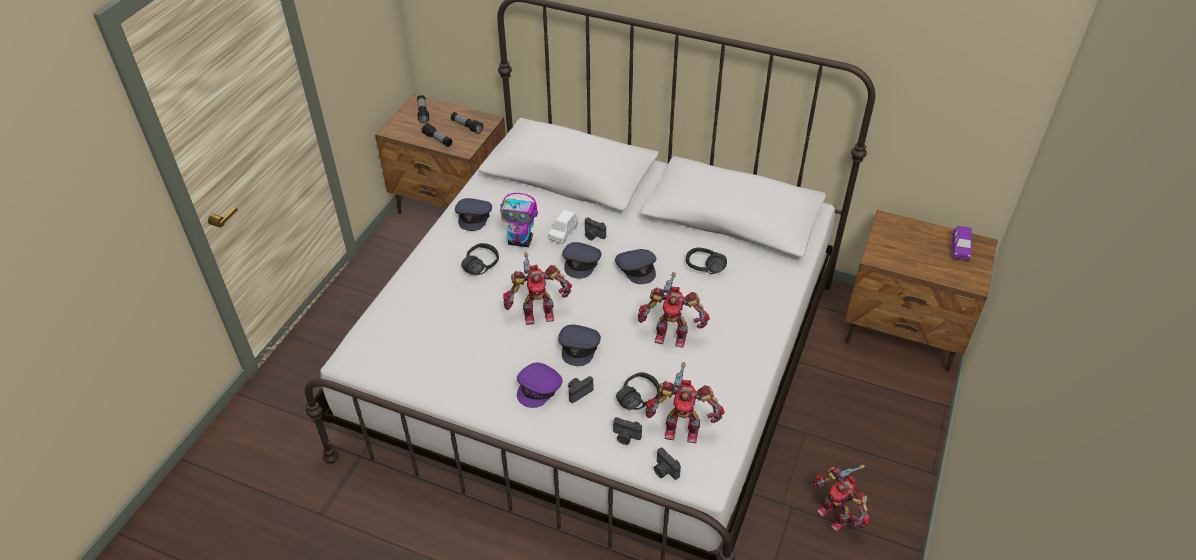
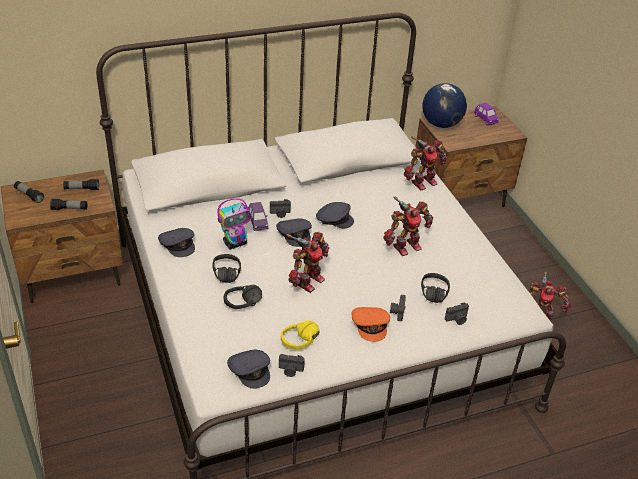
camera: 45 degrees left, 5 degrees down
purple cap [517,363,562,408] -> orange cap [352,307,390,342]
white toy car [548,210,579,244] -> purple toy car [248,202,269,231]
grey cap [558,325,601,366] -> grey cap moved to [227,350,270,388]
toy robot [645,362,725,443] -> toy robot moved to [404,136,447,190]
camera [654,448,681,480] -> camera moved to [279,354,305,377]
black headphones [686,248,727,274] -> black headphones moved to [224,285,262,309]
none -> yellow headphones [281,320,320,350]
none -> globe [422,83,467,128]

